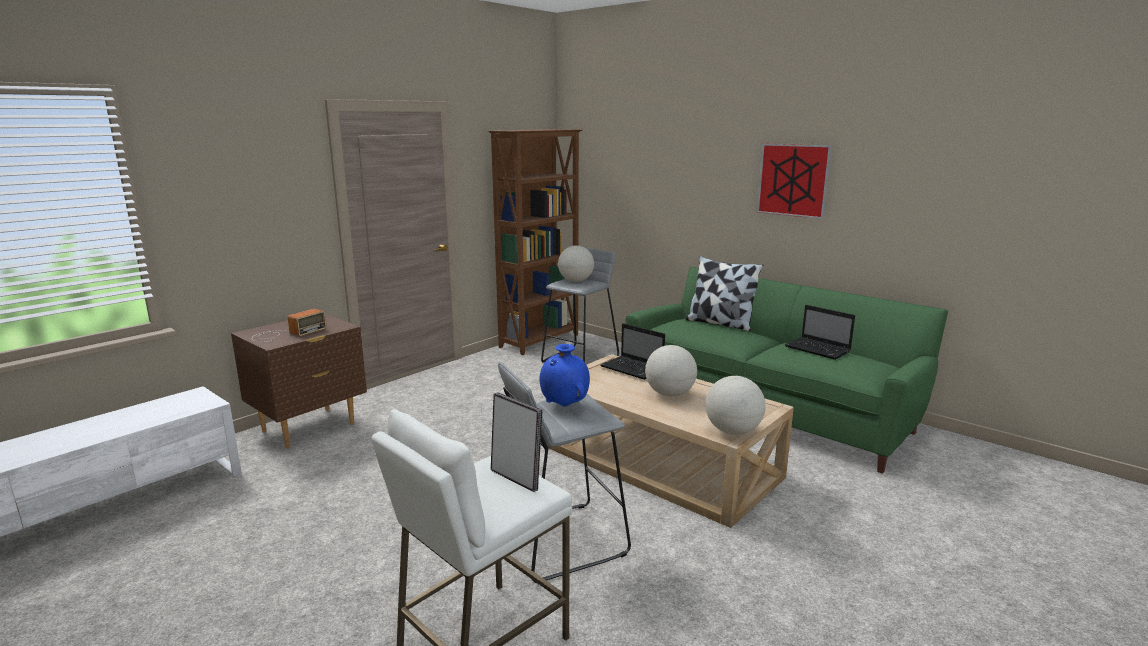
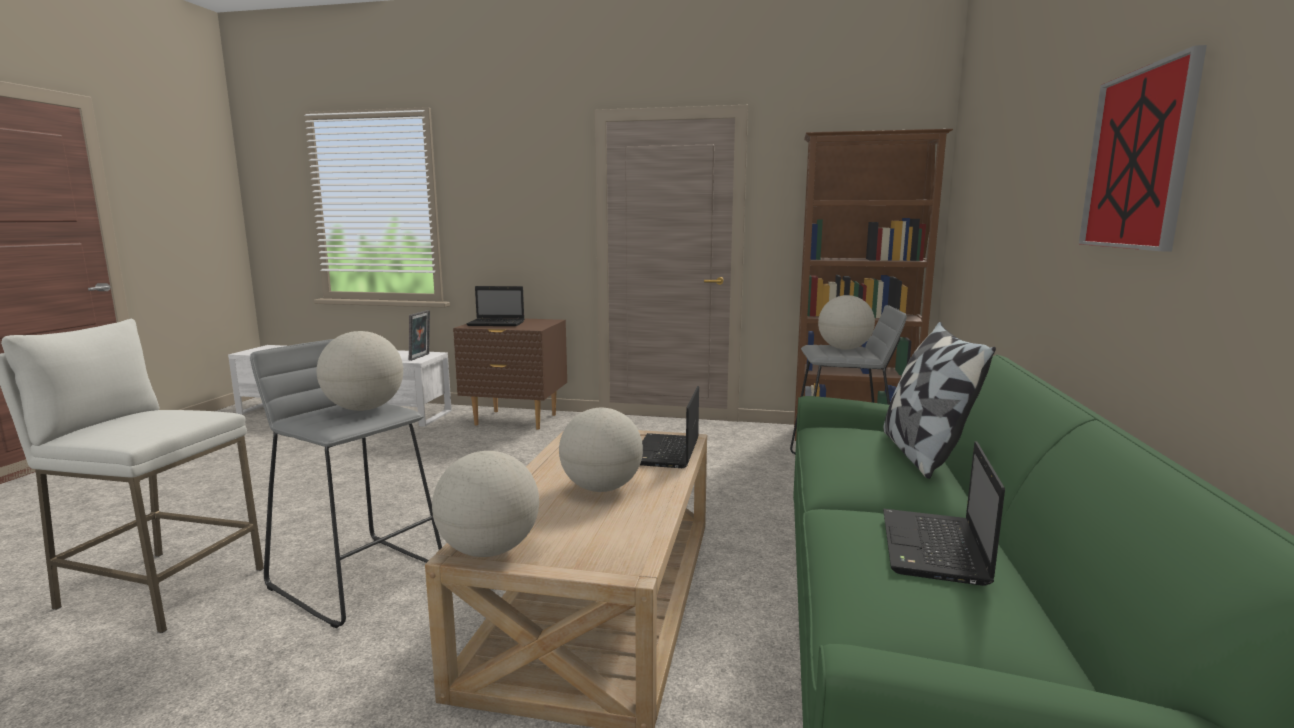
camera: 60 degrees right, 5 degrees down
radio [252,309,326,342] -> laptop [466,286,525,326]
picture frame [491,392,543,492] -> picture frame moved to [409,310,430,361]
blue vase [540,344,590,407] -> globe [317,331,403,411]

